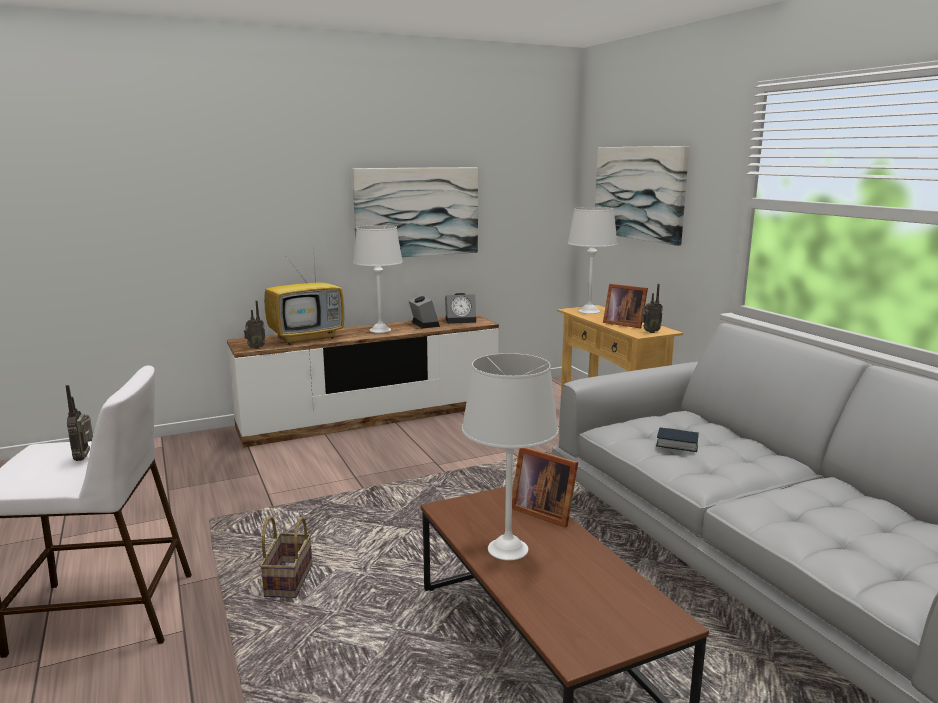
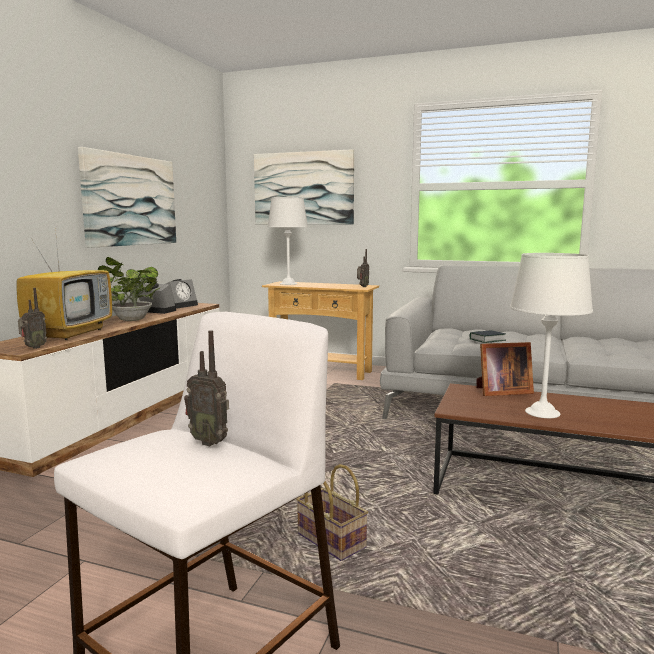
camera: 45 degrees left, 5 degrees down
white table lamp [353,225,403,333] -> potted plant [98,257,161,321]
picture frame [603,284,648,328] -> none

